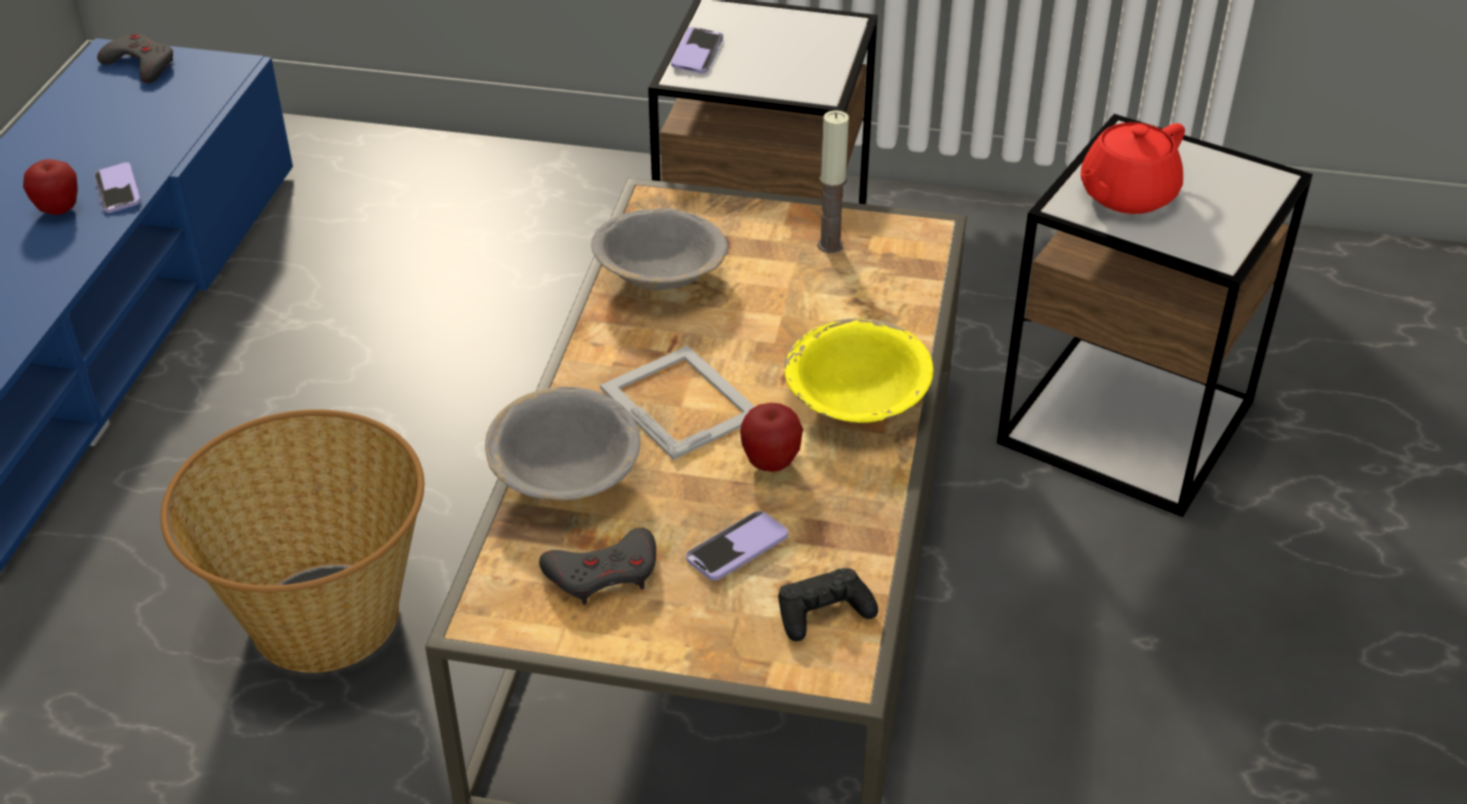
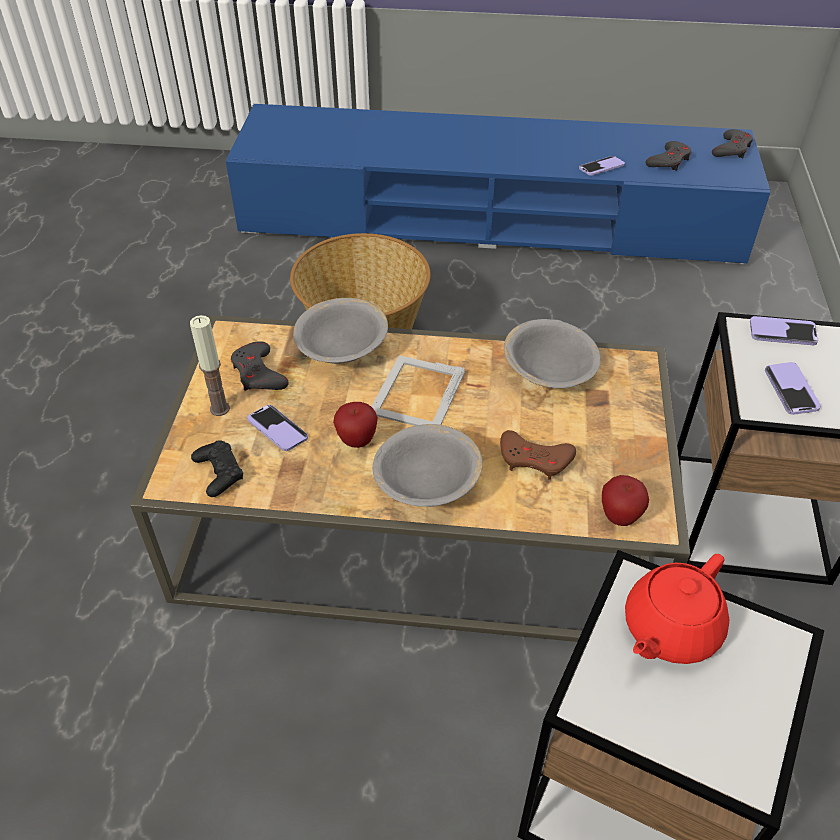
camera: 85 degrees right, 5 degrees up
apple [23,159,78,215] -> apple moved to [602,475,649,526]
picture frame [600,346,755,460] -> picture frame turned 150 degrees clockwise [371,355,465,426]
yellow bowl [784,318,933,423] -> grey bowl [373,424,483,507]
candle [817,110,849,253] -> candle moved to [190,315,230,416]
red teapot [1080,122,1185,214] -> red teapot turned 90 degrees counterclockwise [625,554,729,664]
none -> brown game controller [500,430,576,480]
none -> grey game controller [645,141,692,171]
none -> phone [765,362,821,415]

